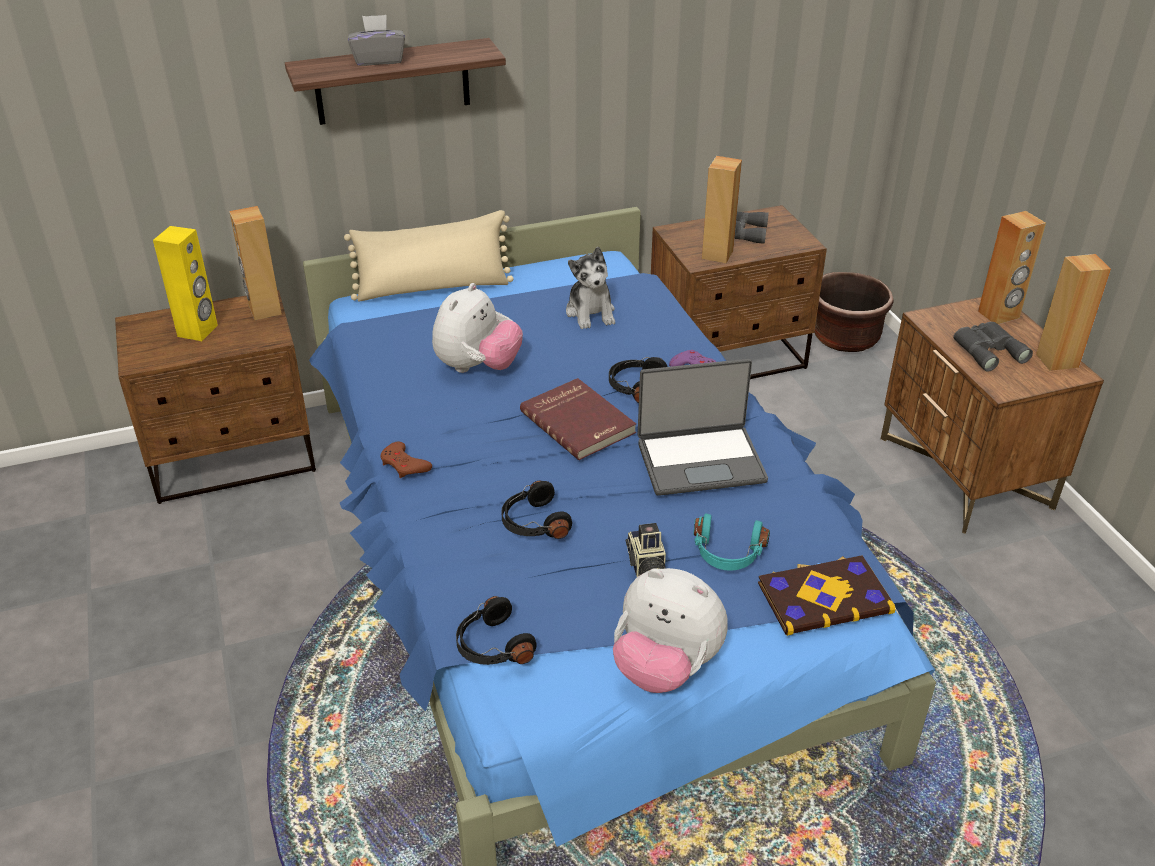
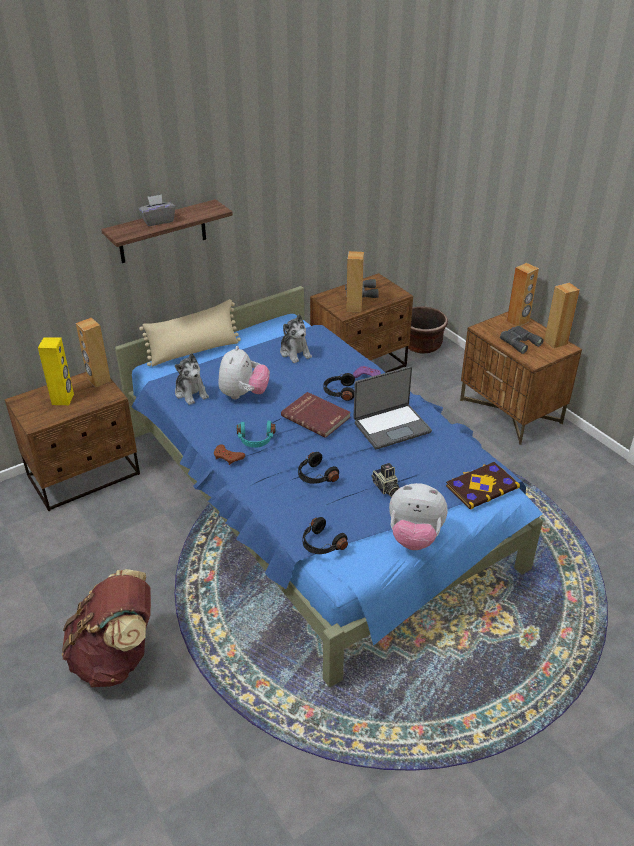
camera: 15 degrees left, 0 degrees up
turquoise headphones [693,514,770,571] -> turquoise headphones moved to [236,421,276,448]
none -> brown backpack [62,569,151,687]
none -> plush toy [175,353,209,405]

